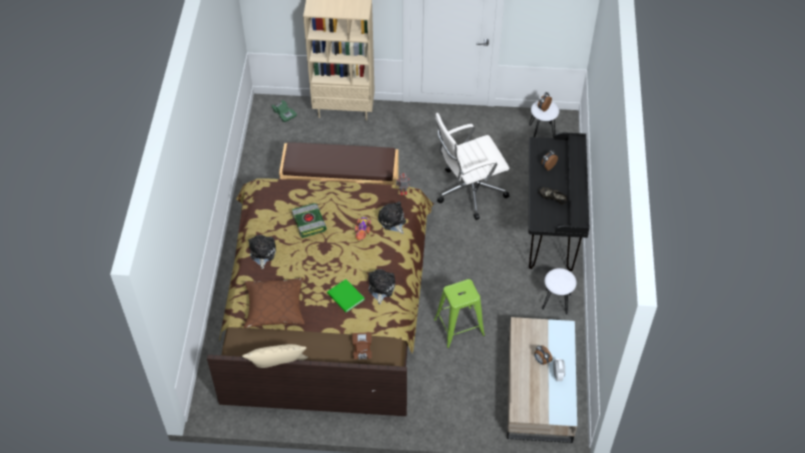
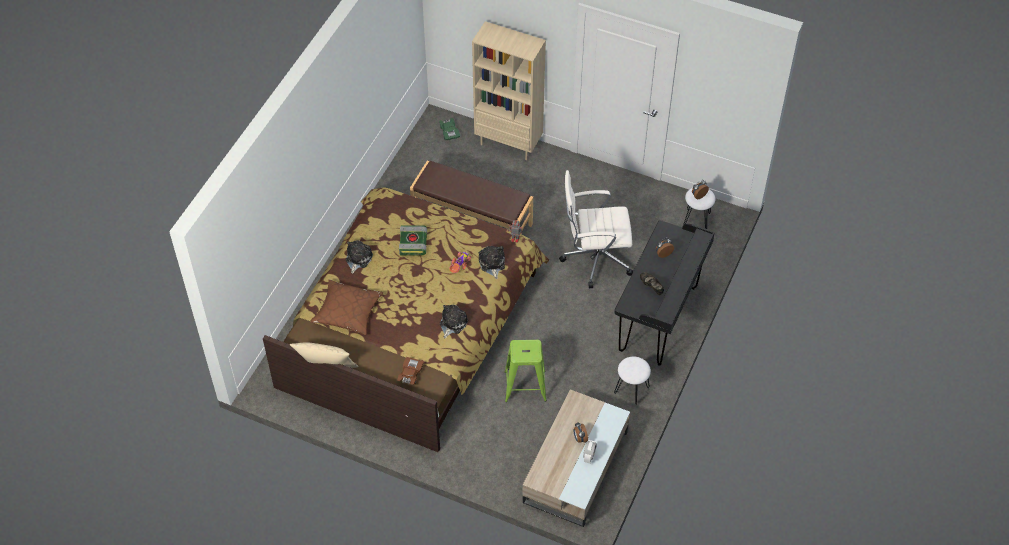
camera: 20 degrees right, 0 degrees up
green book [327,279,365,312] -> none

